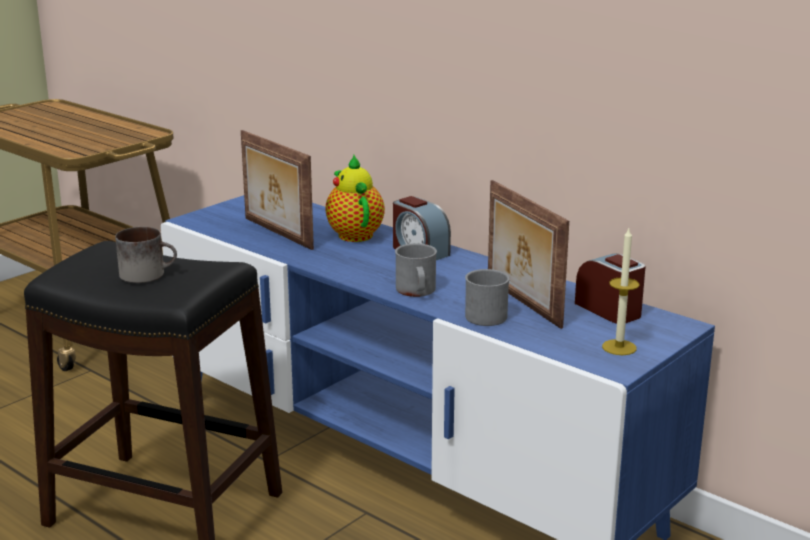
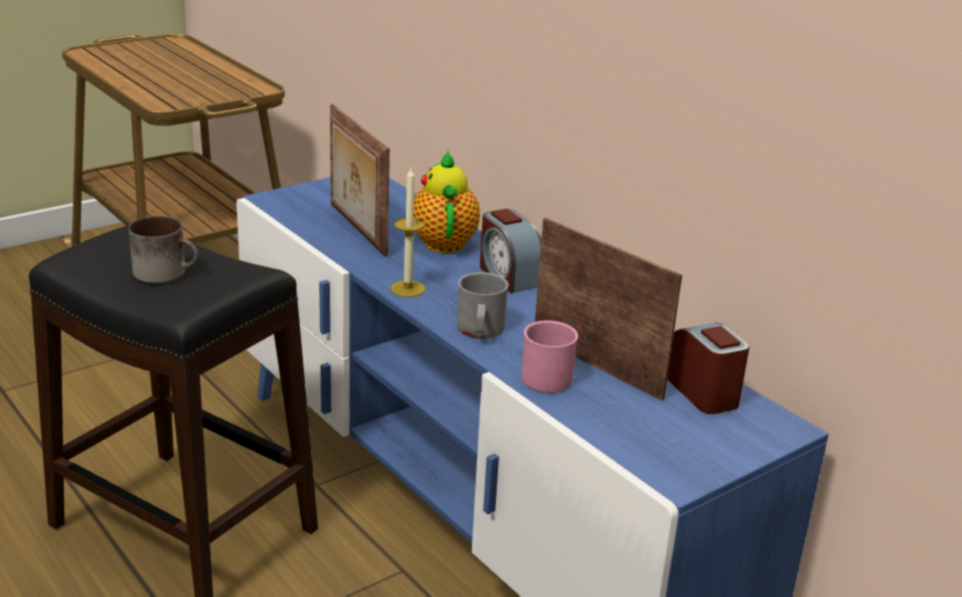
camera: 10 degrees right, 5 degrees up
grey mug [465,269,510,326] -> pink mug [521,320,578,393]
picture frame [488,180,569,329] -> picture frame turned 150 degrees clockwise [535,218,682,401]
candle [602,228,639,355] -> candle moved to [391,168,425,297]

